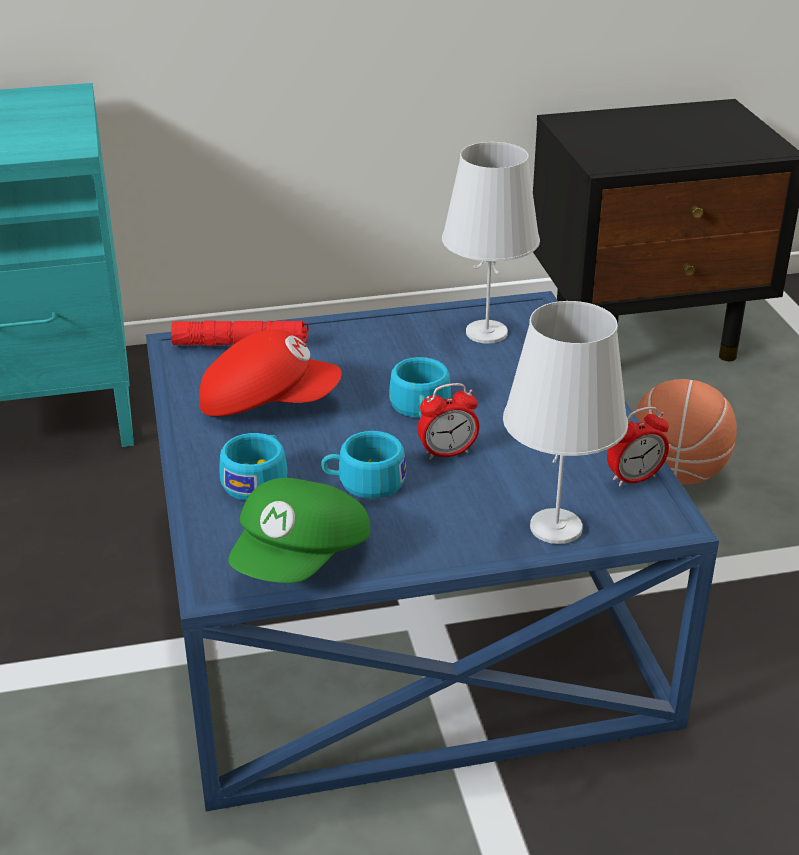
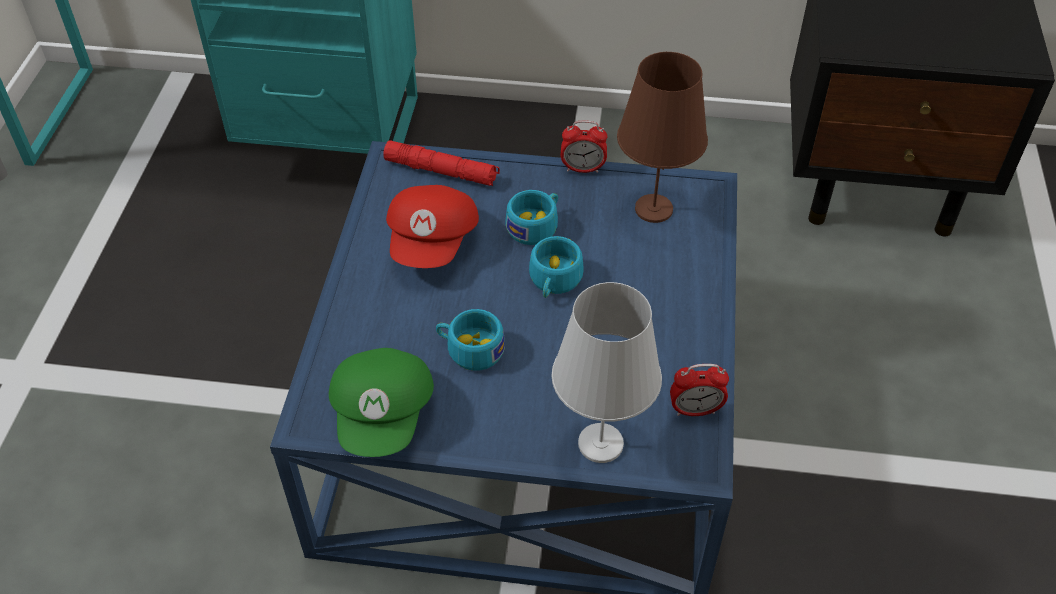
camera: 20 degrees right, 15 degrees up
red cap [199,329,342,416] -> red cap turned 75 degrees clockwise [386,185,479,268]
turquoise cup [220,433,288,500] -> turquoise cup moved to [506,190,558,245]
green cap [228,478,370,583] -> green cap turned 45 degrees counterclockwise [329,348,434,457]
alarm clock [418,383,479,460] -> alarm clock moved to [561,120,607,173]
white table lamp [442,142,540,344] -> brown table lamp [617,52,708,223]
basketball [634,379,737,485] -> none

